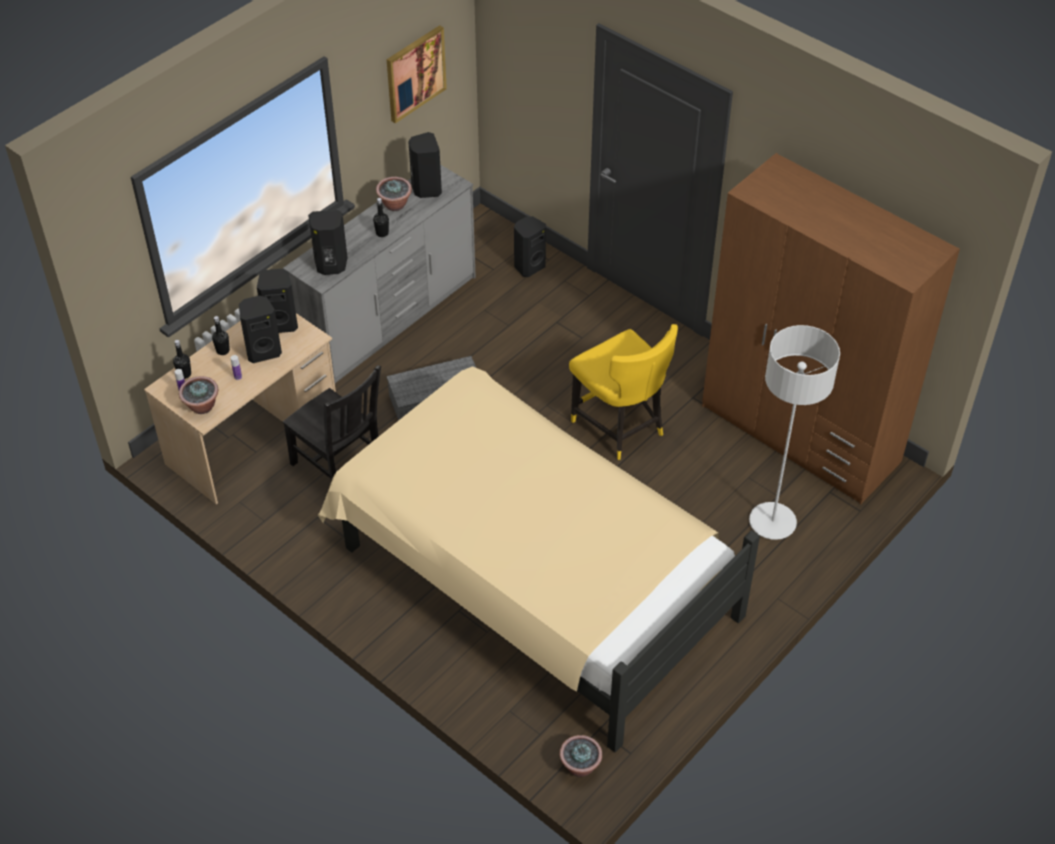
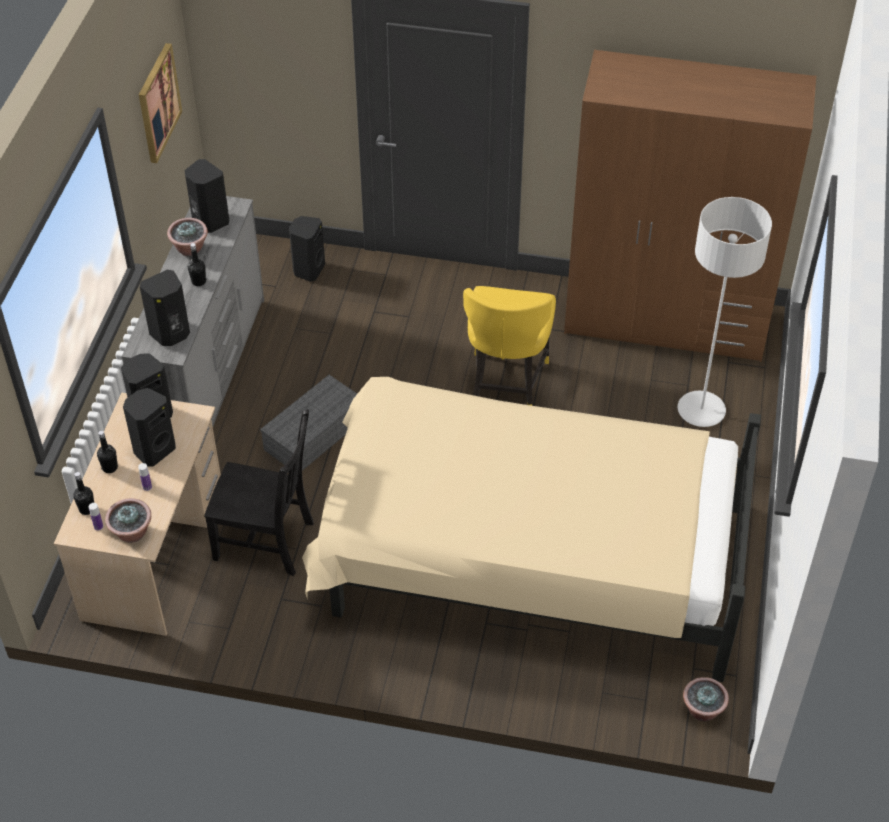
camera: 30 degrees left, 0 degrees up
yellow chair [569,324,678,460] -> yellow chair turned 75 degrees clockwise [463,286,556,406]

